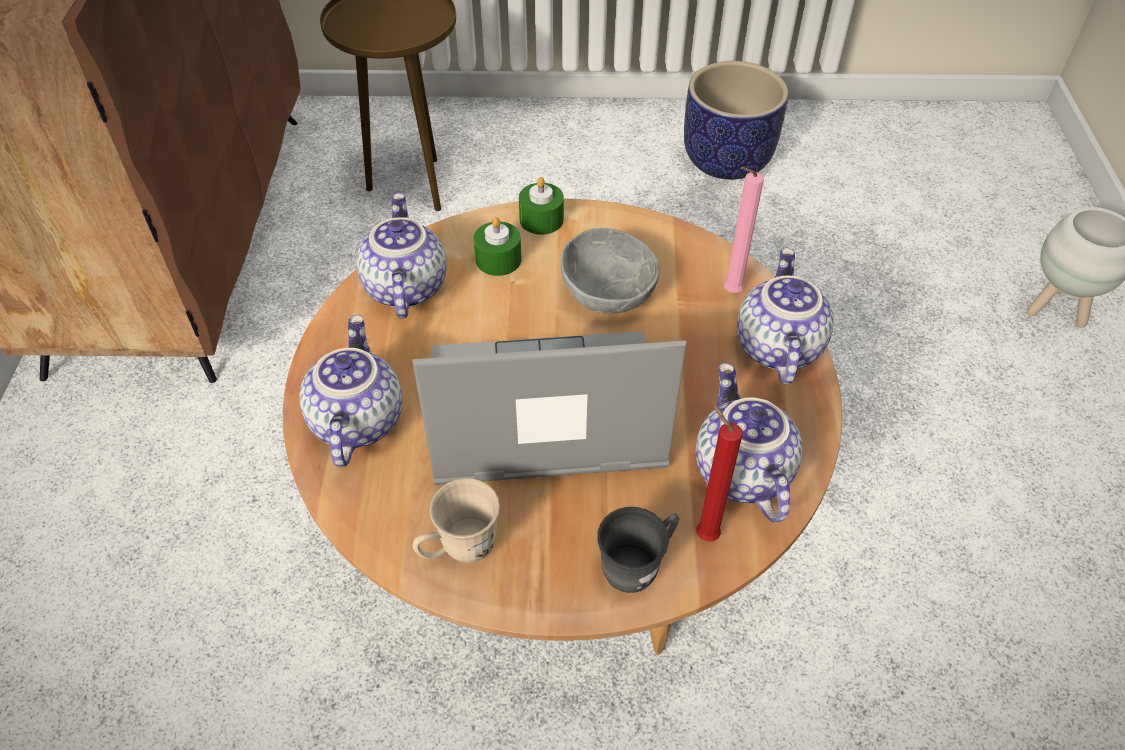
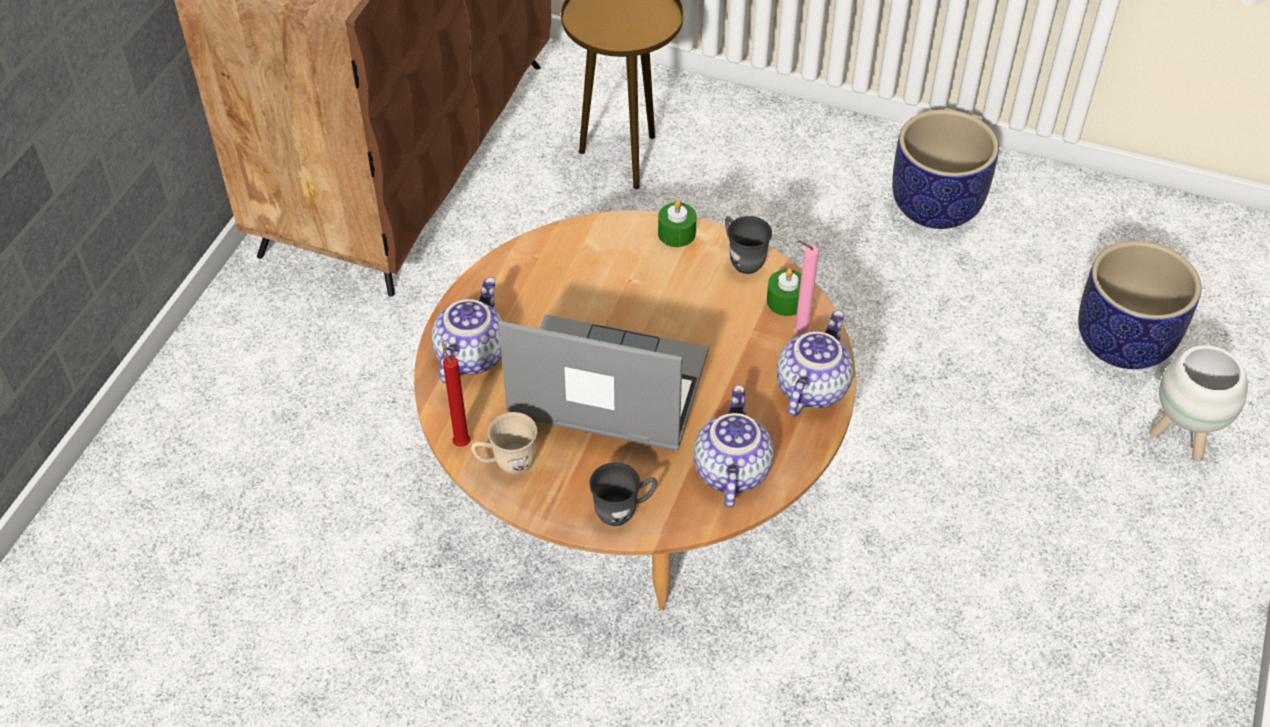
camera: 20 degrees right, 0 degrees up
teapot [356,193,446,319] -> none
green candle [474,217,522,276] -> green candle moved to [767,268,801,316]
grey bowl [561,228,660,313] -> none
red candle [696,405,743,542] -> red candle moved to [442,341,470,447]
none -> grey mug [725,216,772,274]
none -> planter [1078,241,1202,369]

